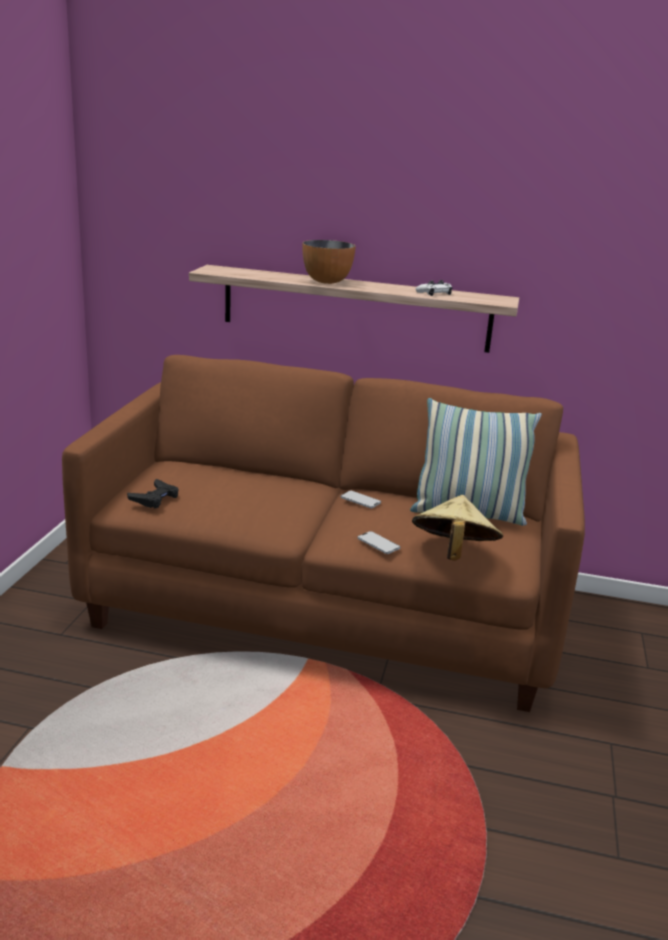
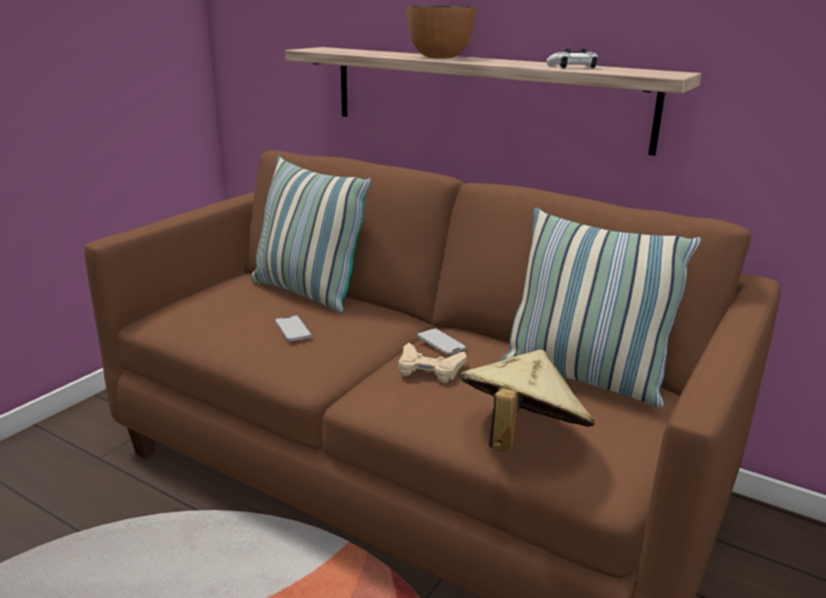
camera: 20 degrees right, 0 degrees up
black game controller [127,479,179,508] -> none
phone [357,531,400,554] -> phone moved to [275,316,312,341]
none -> pillow [251,156,371,313]
none -> beige game controller [398,343,467,383]

